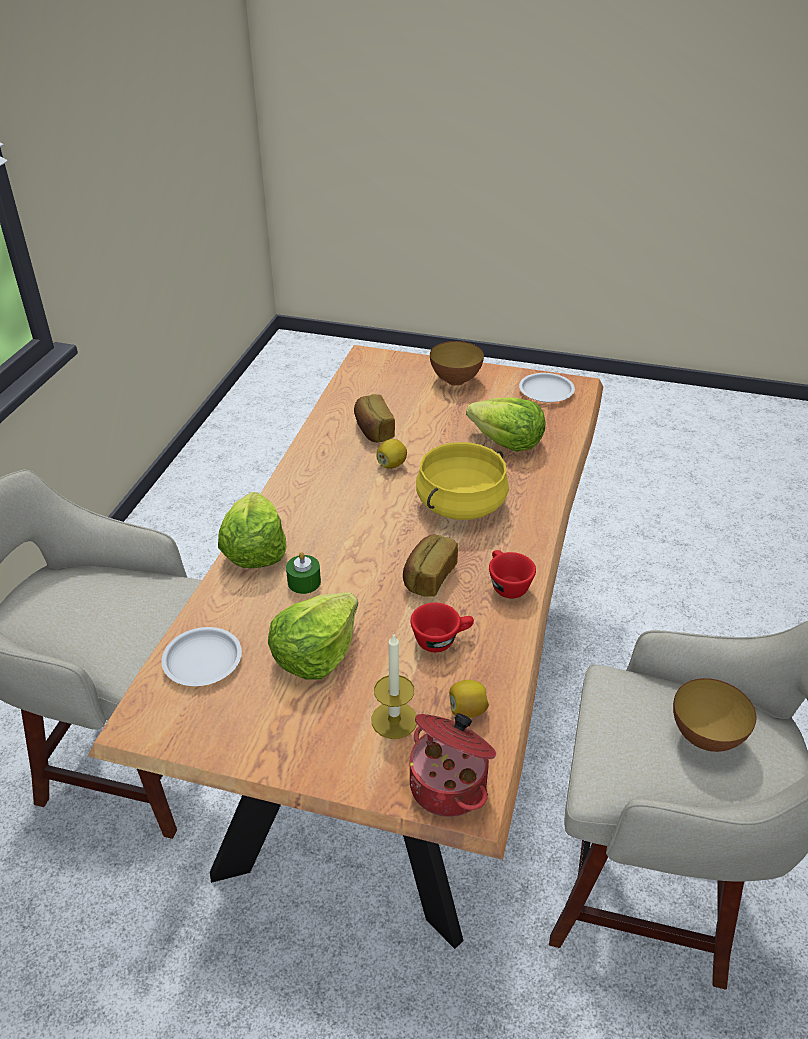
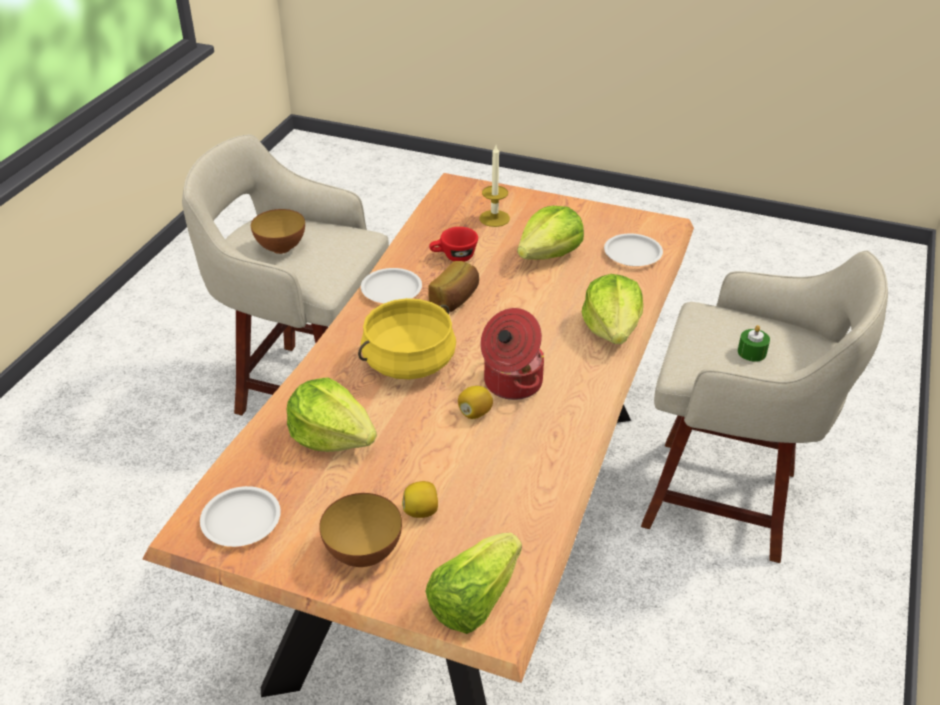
camera: 175 degrees left, 0 degrees up
green candle [286,552,321,594] -> green candle moved to [738,325,770,362]
bread [354,394,395,442] -> none
cooking pot [410,713,496,817] -> cooking pot moved to [480,308,544,400]
lemon [449,680,489,718] -> lemon moved to [402,481,438,518]
red cup [489,550,536,598] -> white plate [361,268,422,303]
none -> lettuce [425,533,522,634]

